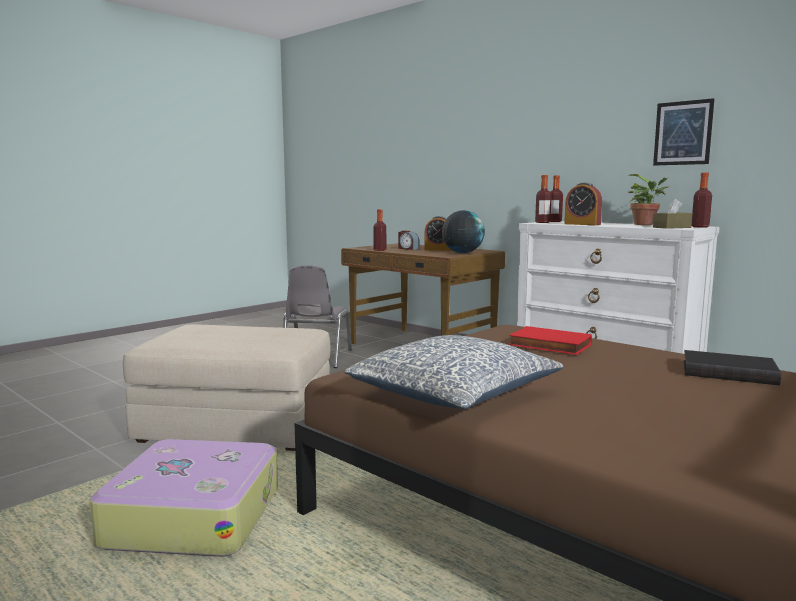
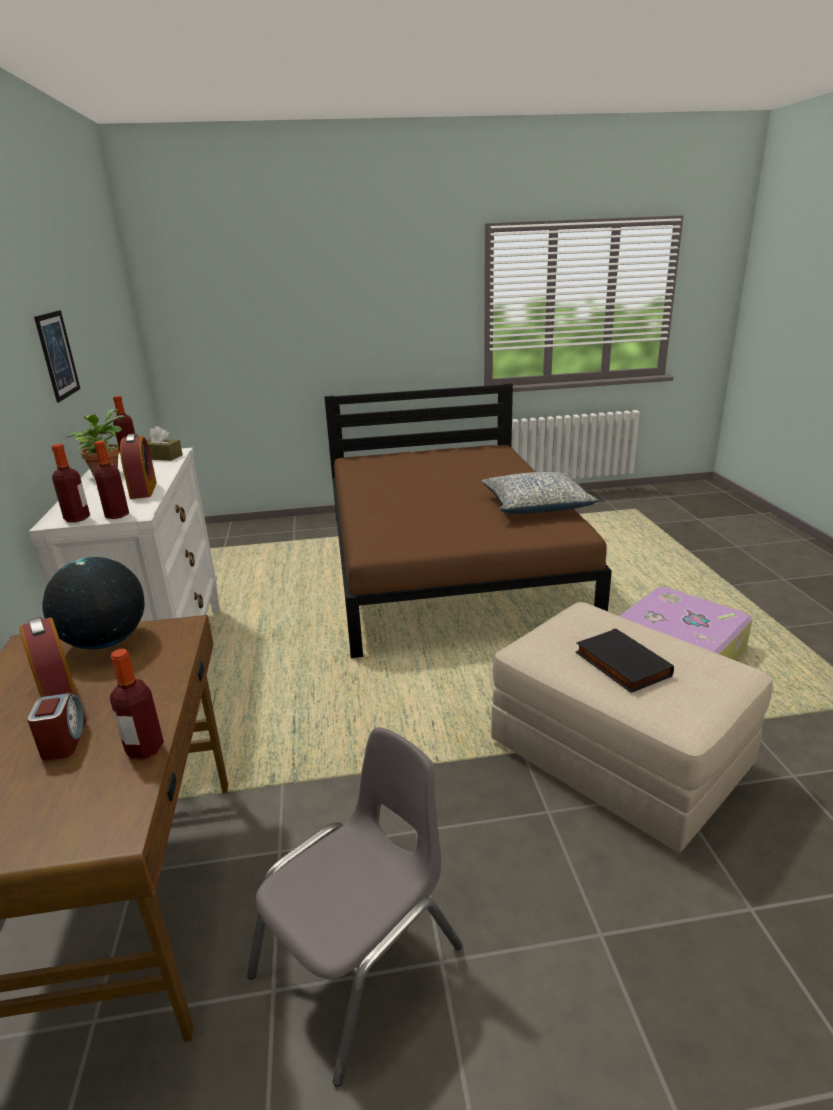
camera: 140 degrees left, 15 degrees up
red book [509,326,592,355] -> none
black book [684,350,781,386] -> black book moved to [576,628,674,693]

